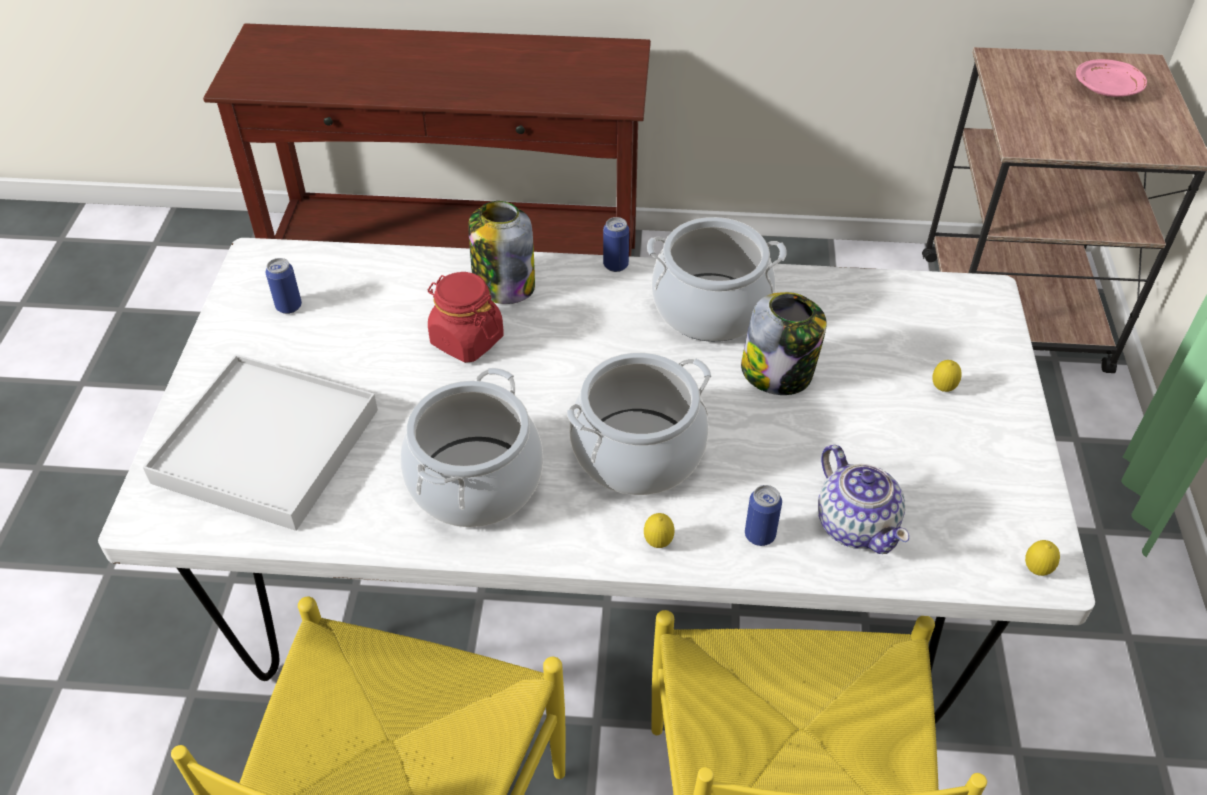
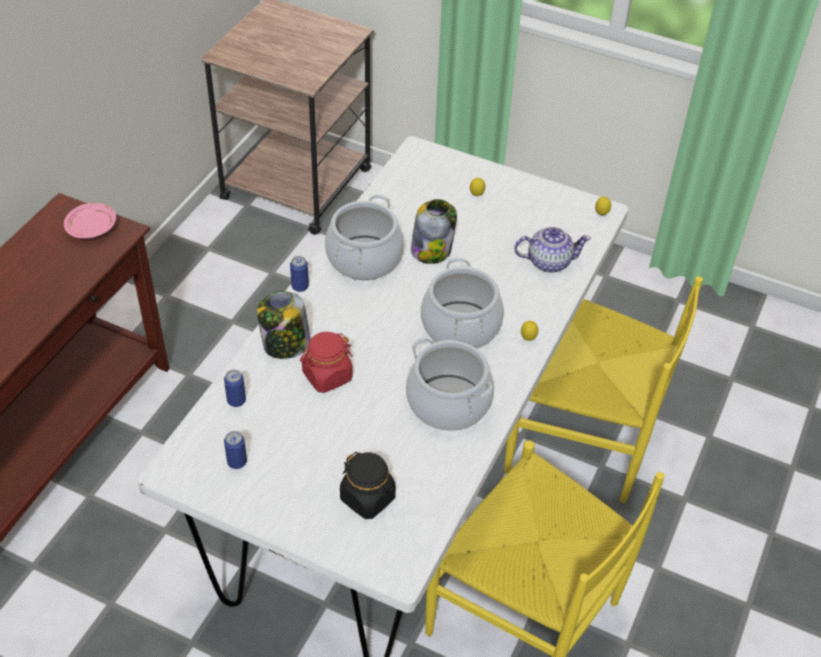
camera: 70 degrees left, 0 degrees up
white tray [143,354,378,531] -> black jar [340,452,396,519]
can [745,485,782,546] -> can moved to [224,370,246,407]
pink plate [1076,59,1147,97] -> pink plate moved to [64,203,116,238]

